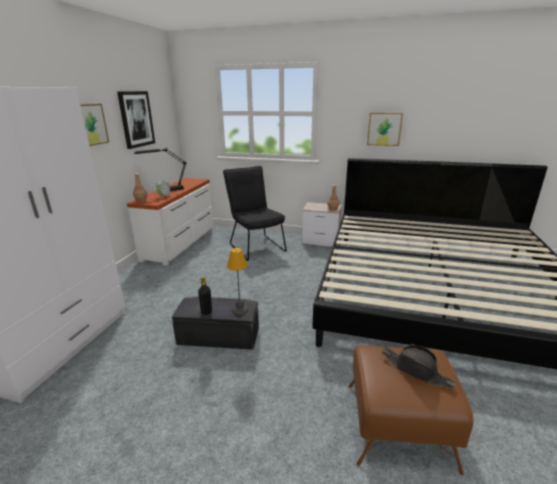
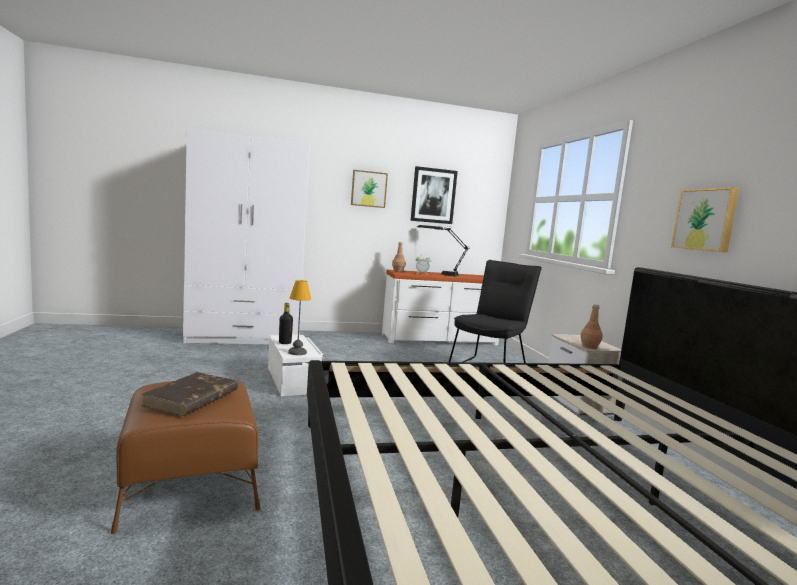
camera: 60 degrees right, 15 degrees down
black storage box [172,296,259,350] -> white storage box [268,335,324,396]
black hat [382,345,456,388] -> brown book [141,372,238,416]

